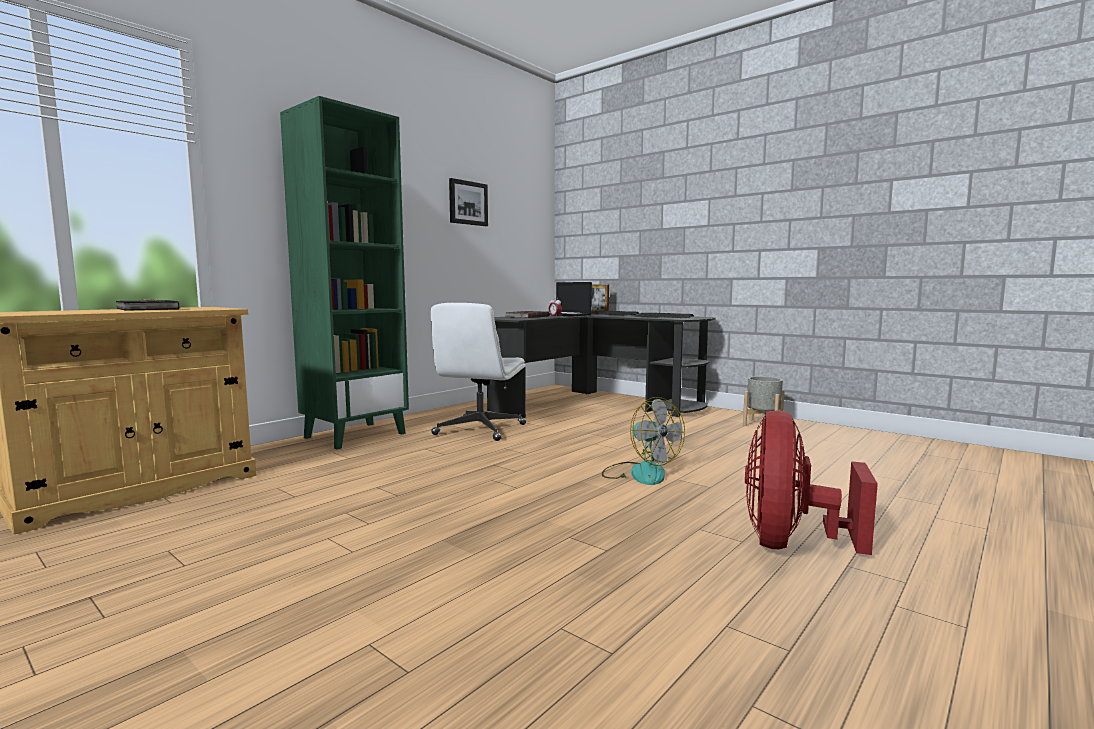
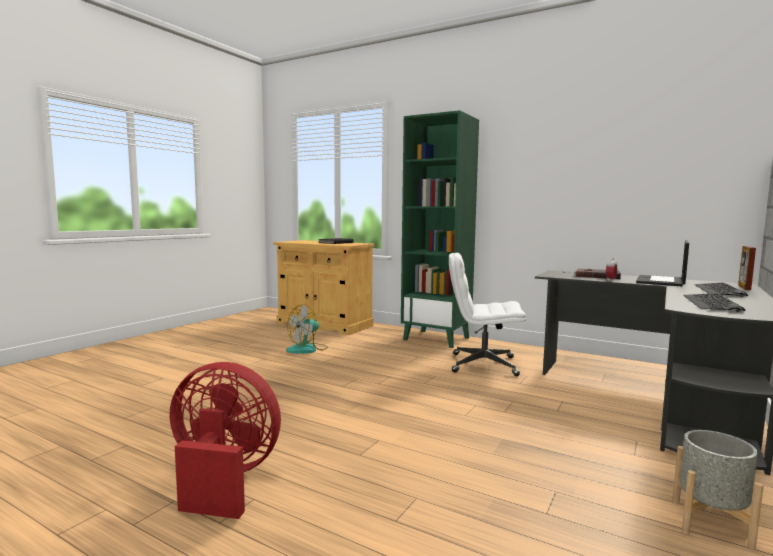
camera: 80 degrees right, 0 degrees up
picture [449,178,488,226] -> none
fan [602,397,685,485] -> fan moved to [286,304,328,354]

